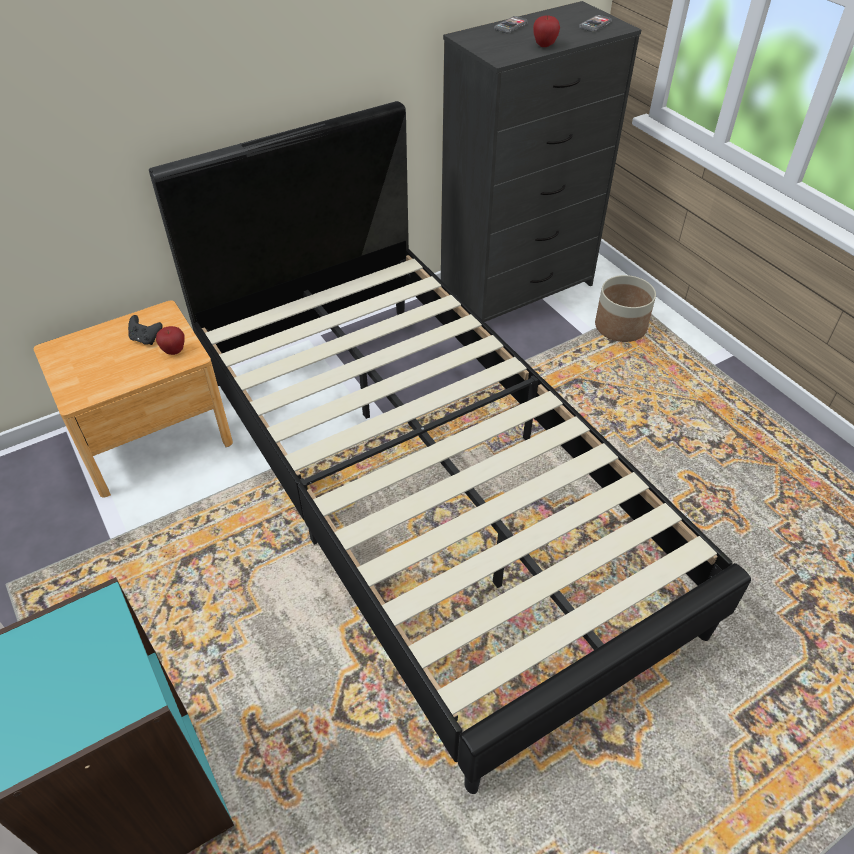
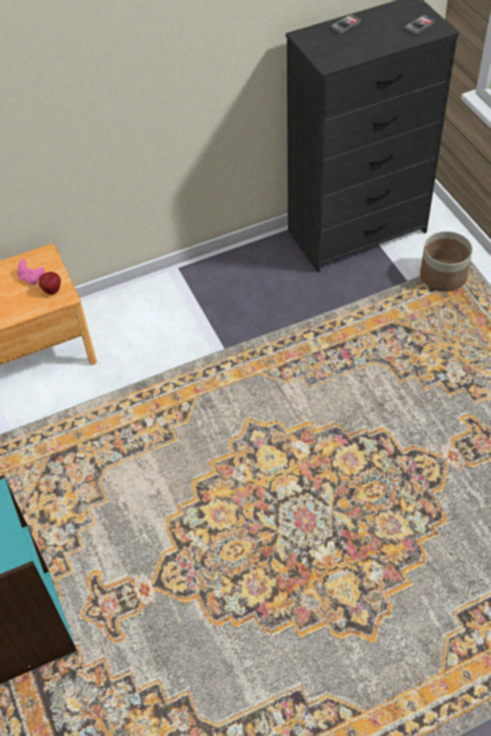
camera: 10 degrees right, 5 degrees up
black game controller [128,315,163,345] -> pink game controller [18,259,44,284]
black bed [149,101,751,794] -> none
apple [533,15,560,47] -> none

